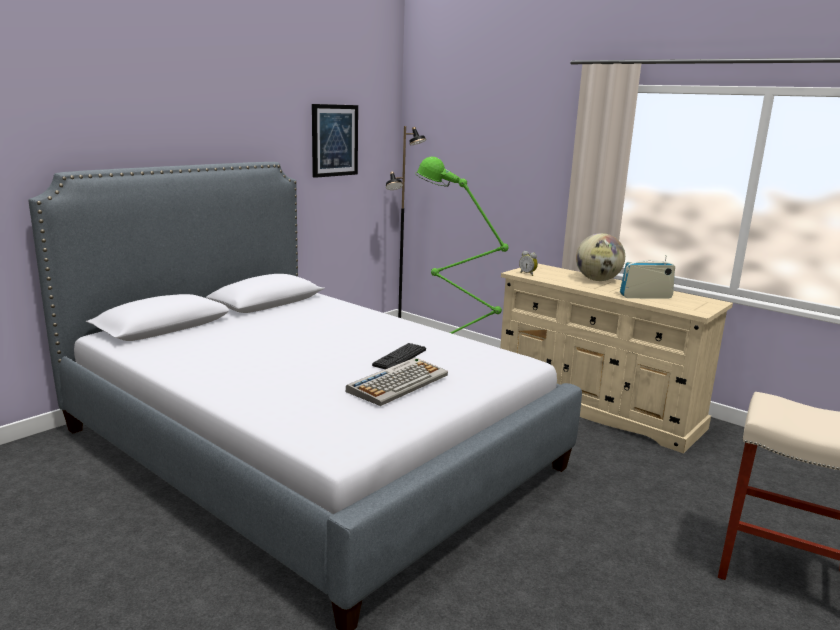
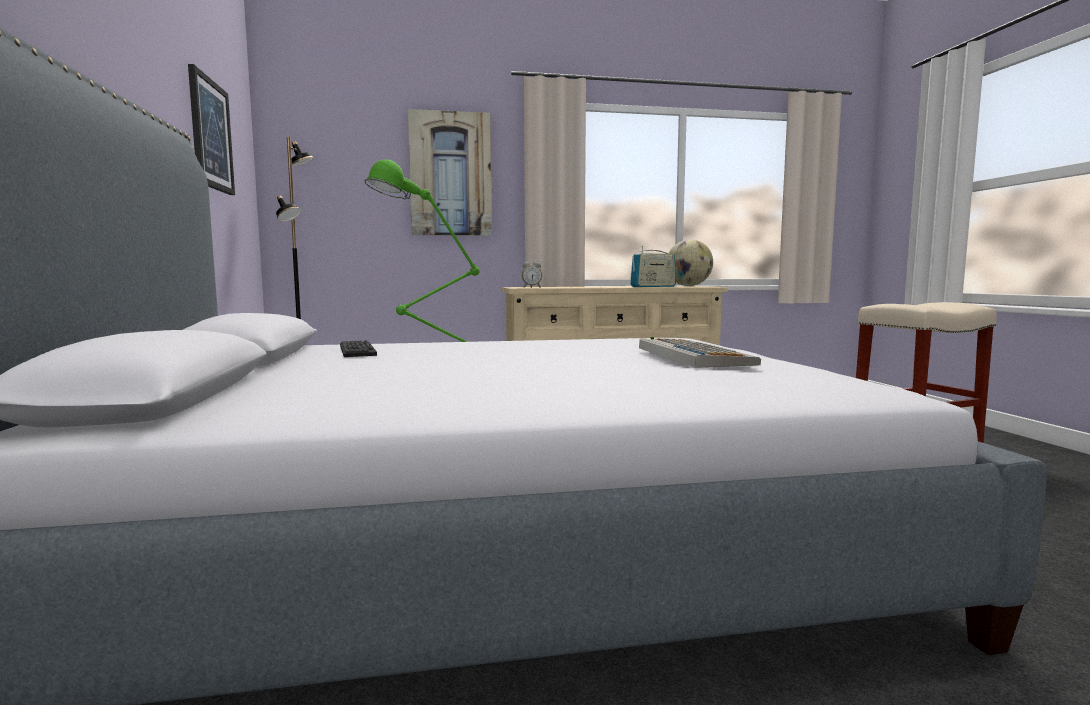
camera: 50 degrees left, 10 degrees down
keyboard [372,343,426,369] -> keyboard moved to [340,340,377,357]
globe [576,233,625,281] -> globe moved to [669,239,713,286]
radio [620,255,675,299] -> radio turned 150 degrees counterclockwise [630,246,676,287]
none -> picture [408,109,492,236]

